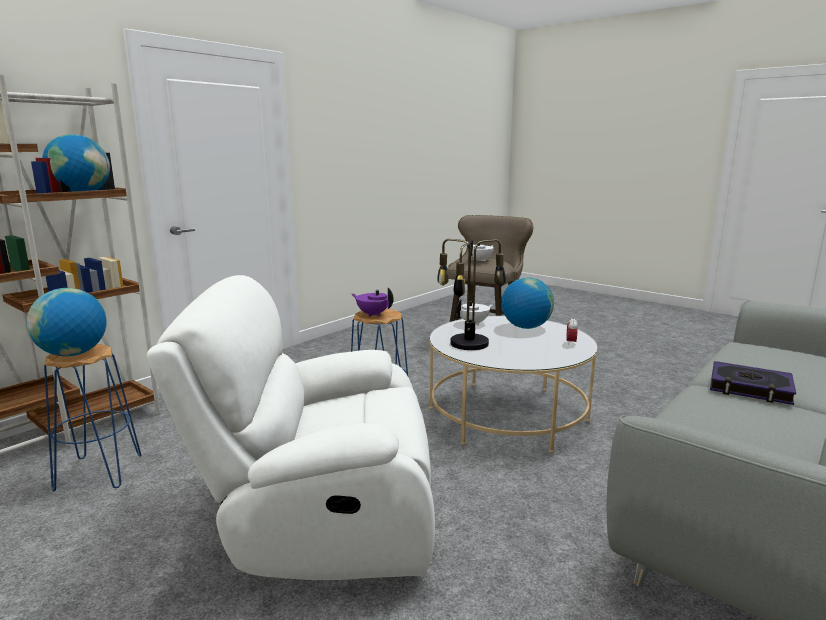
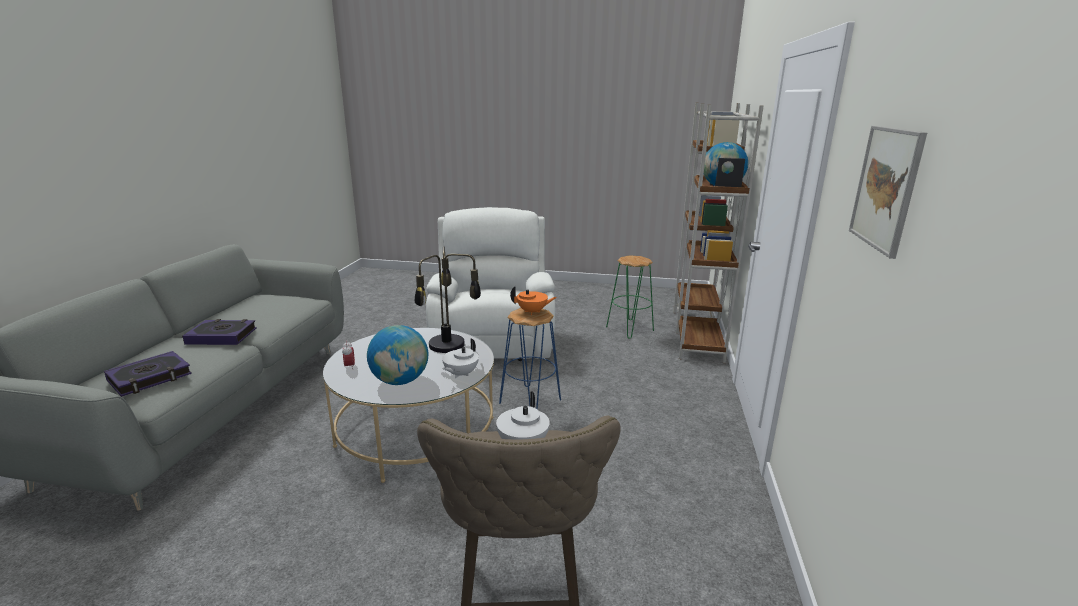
camera: 150 degrees right, 5 degrees up
globe [26,288,107,356] -> none
blue stool [44,344,142,491] -> green stool [606,255,654,339]
white armchair [147,275,435,580] -> white armchair turned 60 degrees counterclockwise [426,207,555,361]
purple teapot [352,287,394,317] -> orange teapot [510,286,557,315]
none -> book [104,351,192,397]
none -> picture [849,126,927,259]

